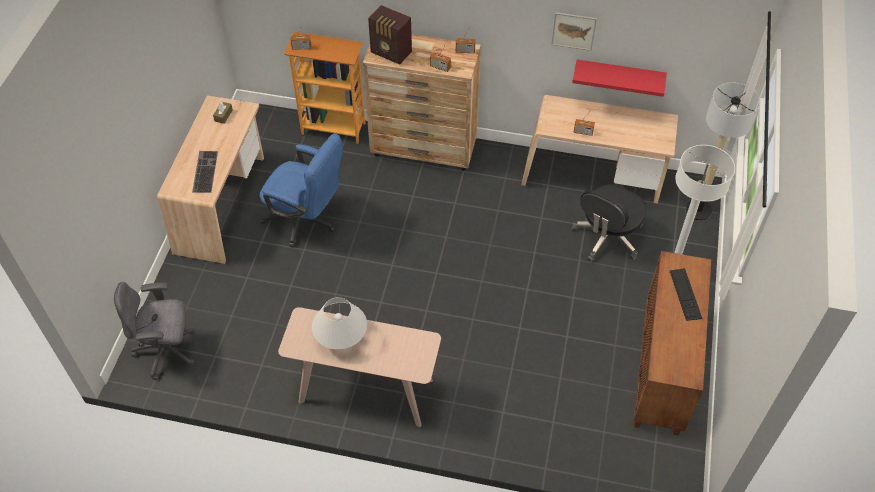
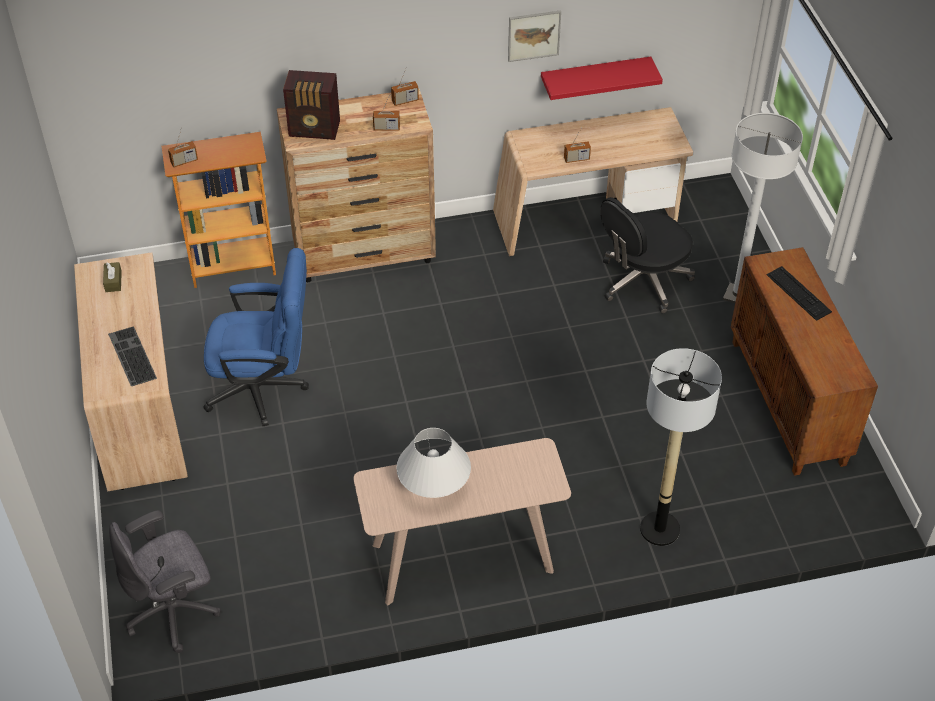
camera: 25 degrees left, 5 degrees down
black office chair [572,184,647,262] -> black office chair turned 45 degrees clockwise [600,197,695,314]
floor lamp [685,82,759,221] -> floor lamp moved to [640,348,722,546]

